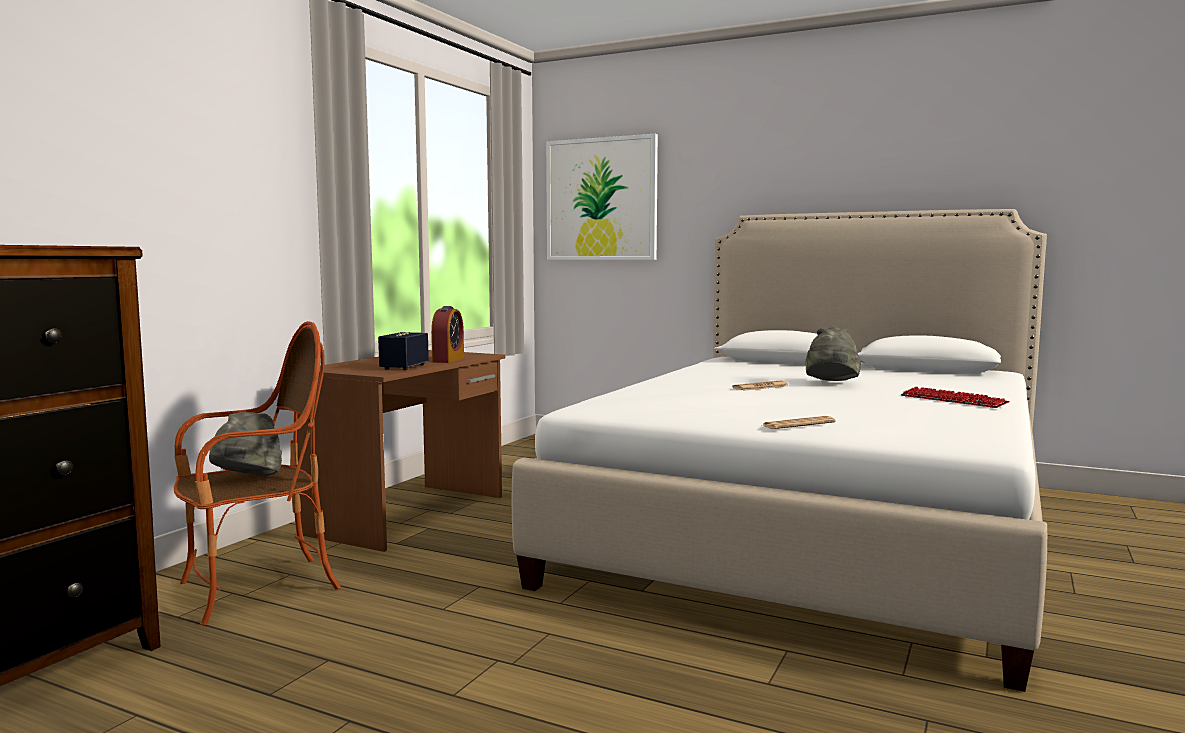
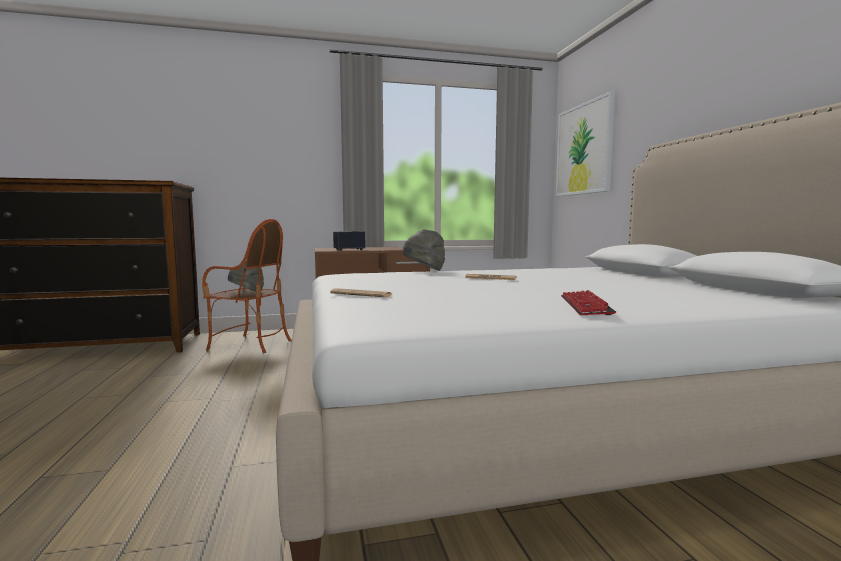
camera: 50 degrees right, 0 degrees up
alarm clock [431,306,464,363] -> none
grey hat [805,327,861,381] -> grey hat moved to [402,229,445,271]

